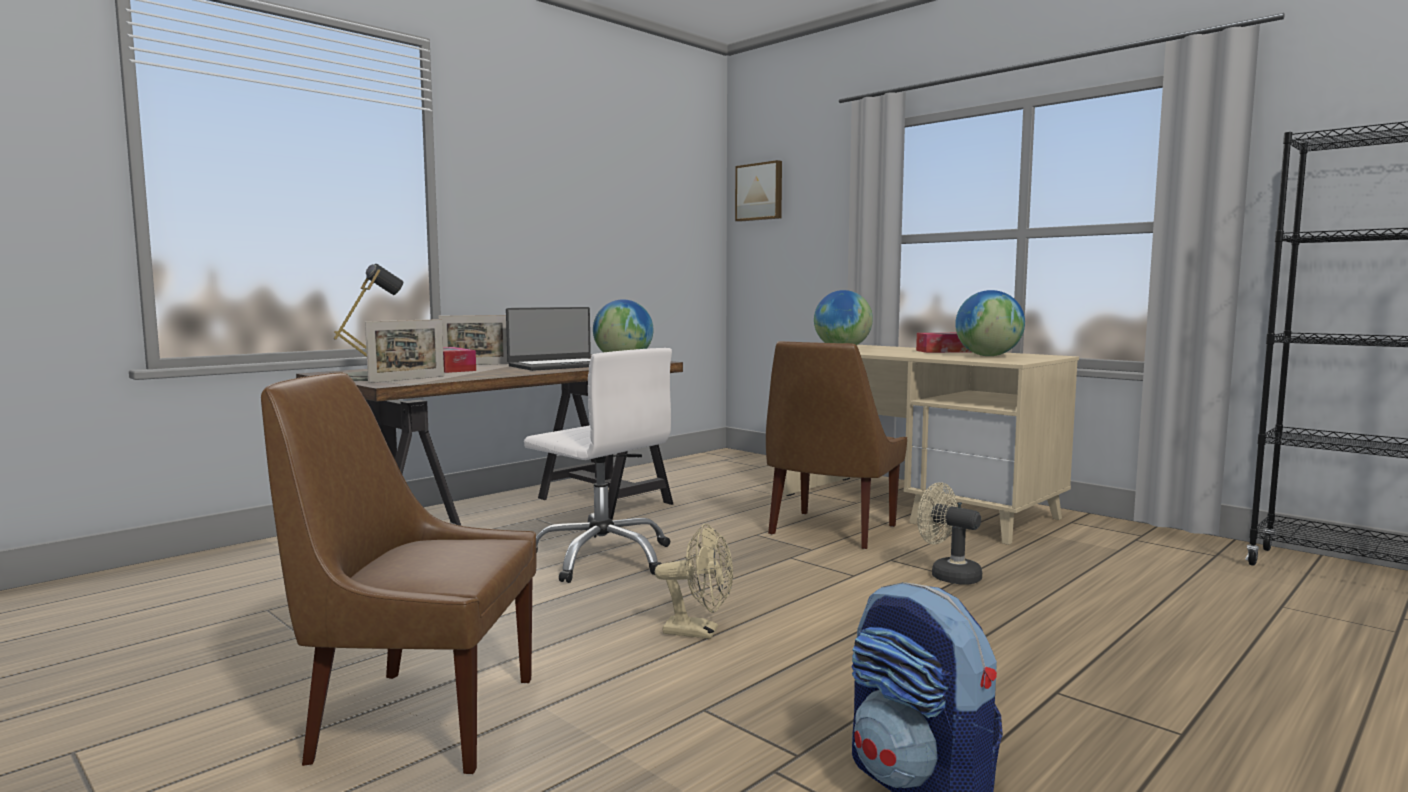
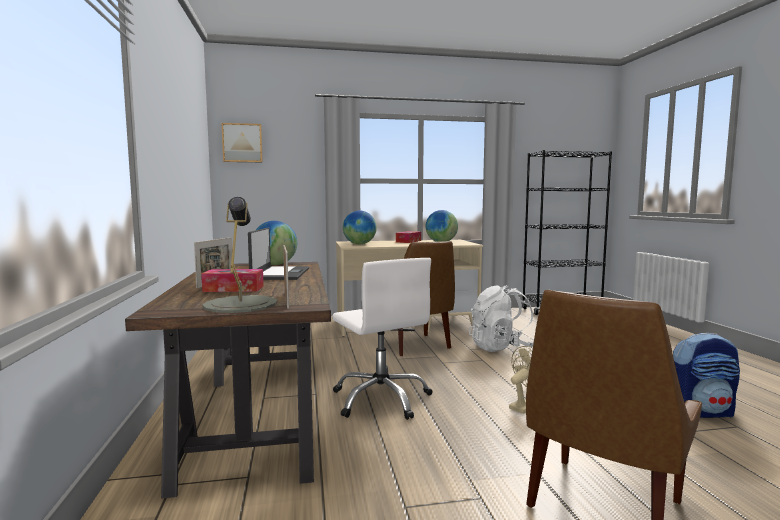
camera: 55 degrees left, 0 degrees up
white office chair [524,348,672,583] -> white office chair turned 75 degrees clockwise [332,258,433,420]
beige fan [917,482,982,585] -> white backpack [469,285,534,352]

